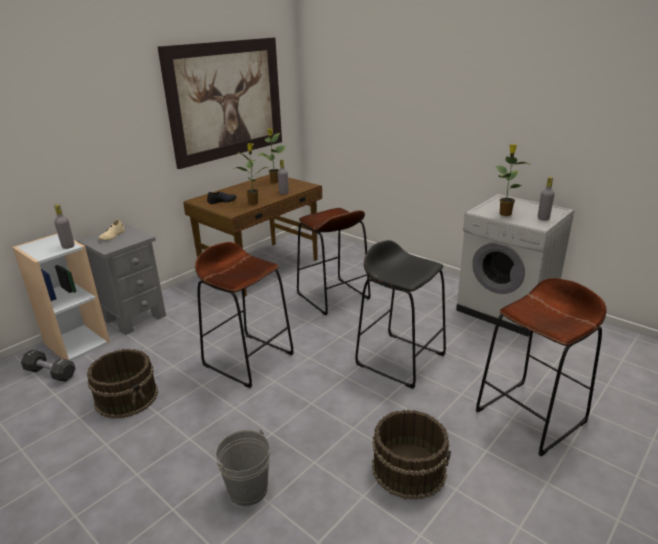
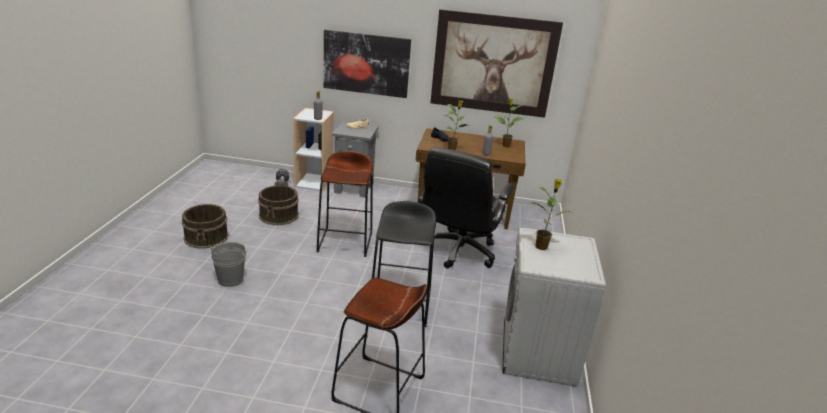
camera: 55 degrees right, 0 degrees up
brown stool [297,208,370,315] -> black office chair [418,147,515,269]
brown bucket [372,410,451,500] -> brown bucket moved to [182,204,229,249]
grey bottle [538,177,555,220] -> none
none -> picture [324,30,411,98]

